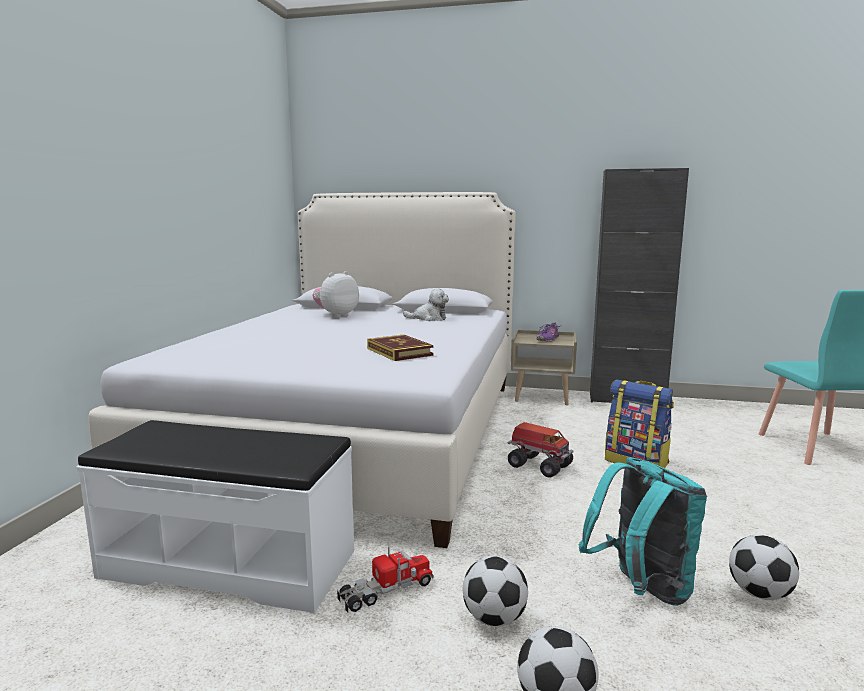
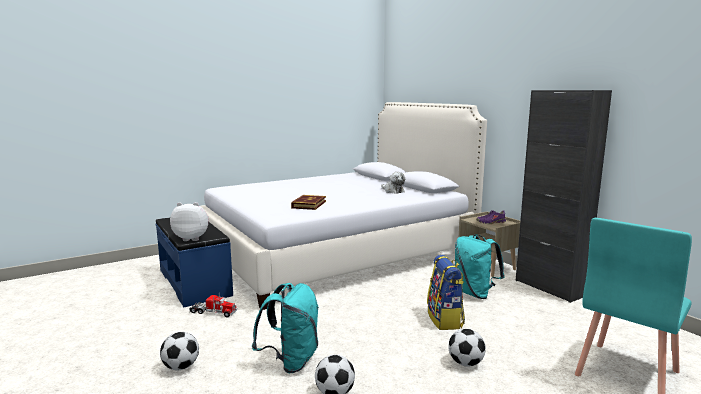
camera: 45 degrees right, 0 degrees up
white bench [77,420,354,614] -> blue bench [155,218,233,308]
plush toy [312,271,359,318] -> plush toy moved to [170,202,209,241]
football [463,556,528,627] -> football moved to [448,329,486,367]
toy truck [507,422,573,478] -> none
none -> turquoise backpack [455,235,505,299]

